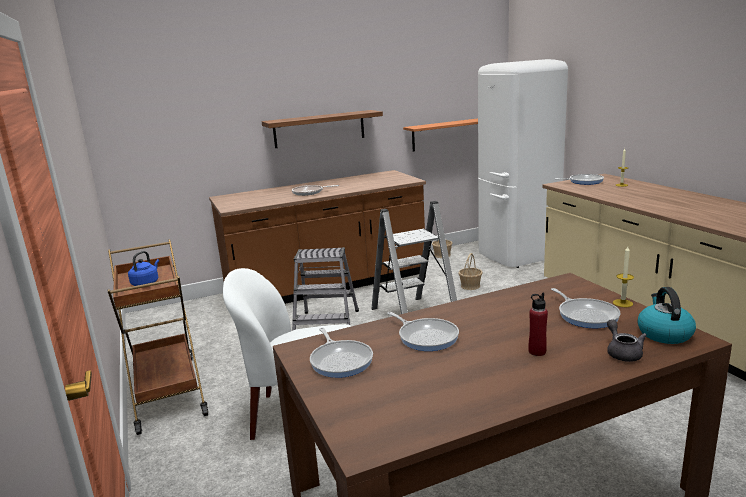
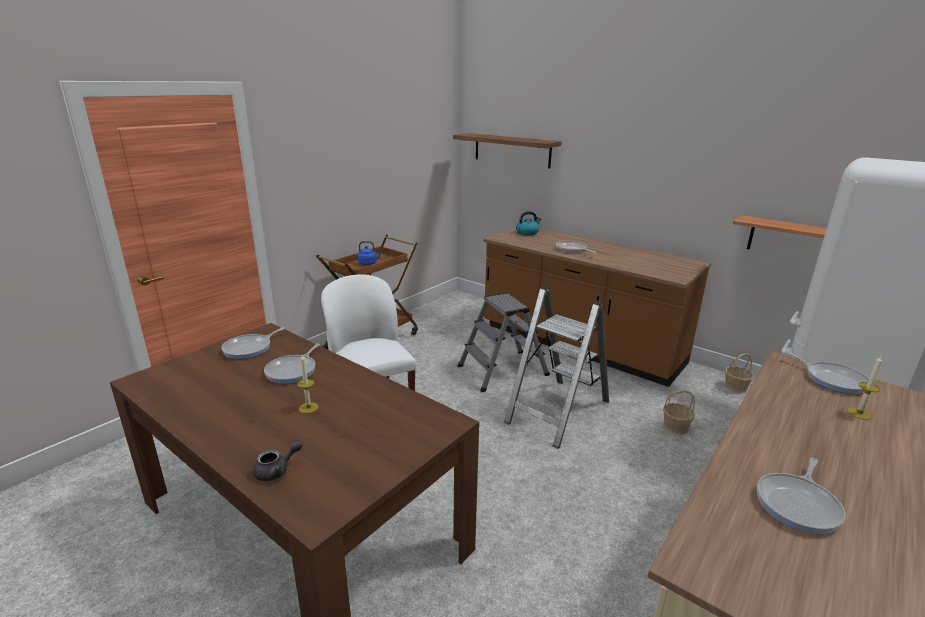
camera: 60 degrees right, 5 degrees up
shelf [262,110,383,148] -> shelf moved to [453,133,562,169]
red bottle [528,292,548,356] -> none
frying pan [551,288,621,328] -> frying pan moved to [757,458,846,534]
candle [613,246,634,307] -> candle moved to [297,355,318,413]
kettle [637,287,696,344] -> kettle moved to [516,211,541,236]

